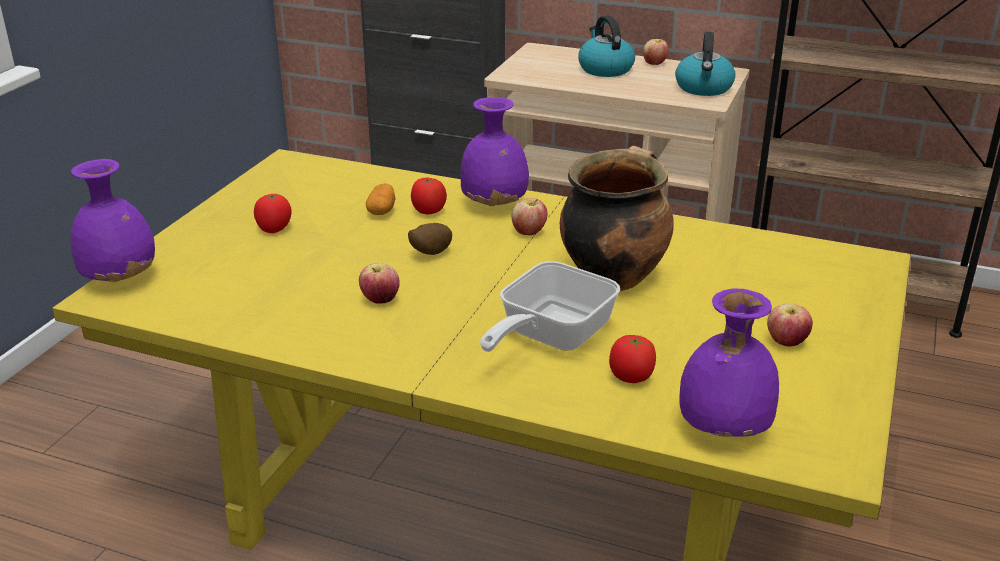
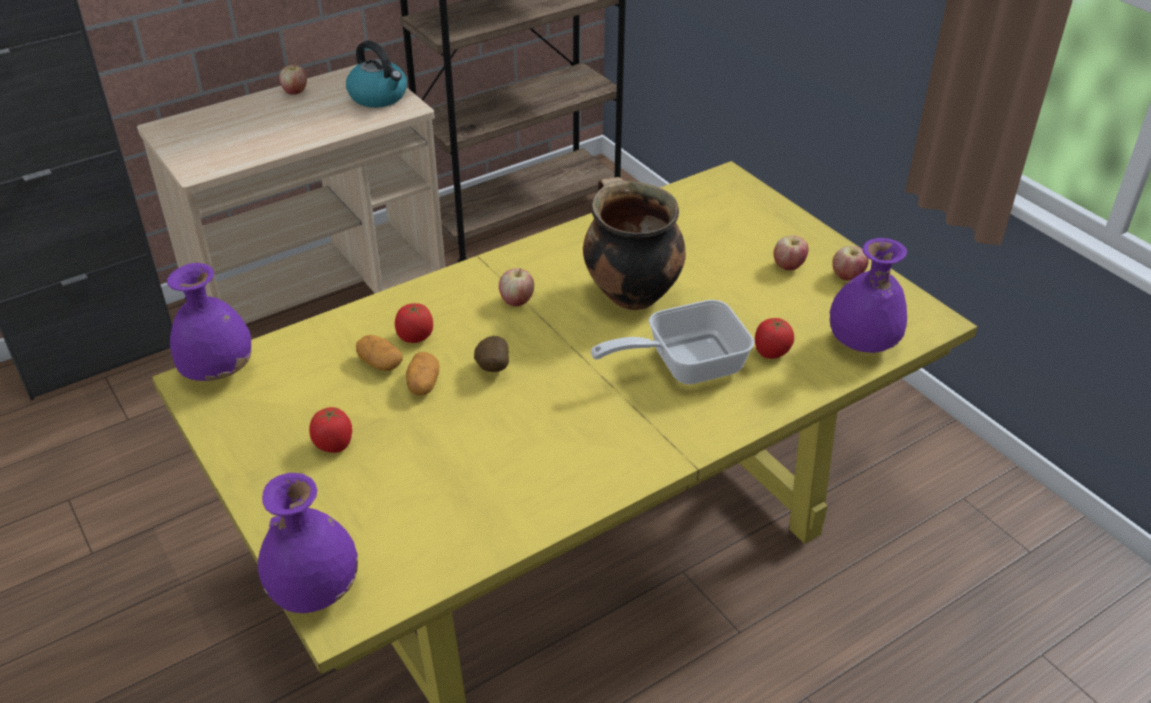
camera: 55 degrees left, 10 degrees up
apple [359,263,400,304] -> apple moved to [832,246,869,280]
purple vase [461,97,529,206] -> purple vase moved to [167,263,252,381]
frying pan [480,261,620,352] -> frying pan turned 90 degrees clockwise [591,300,755,385]
kettle [578,15,635,77] -> none
none -> potato [406,352,439,395]

